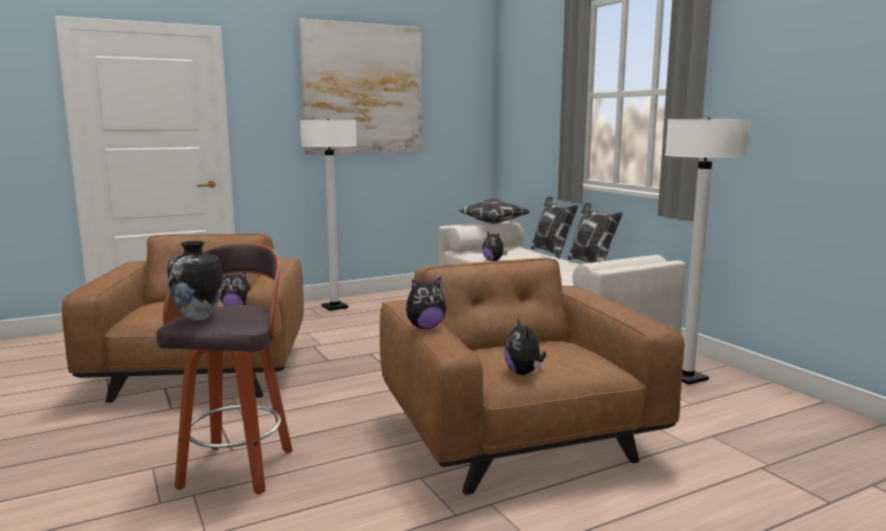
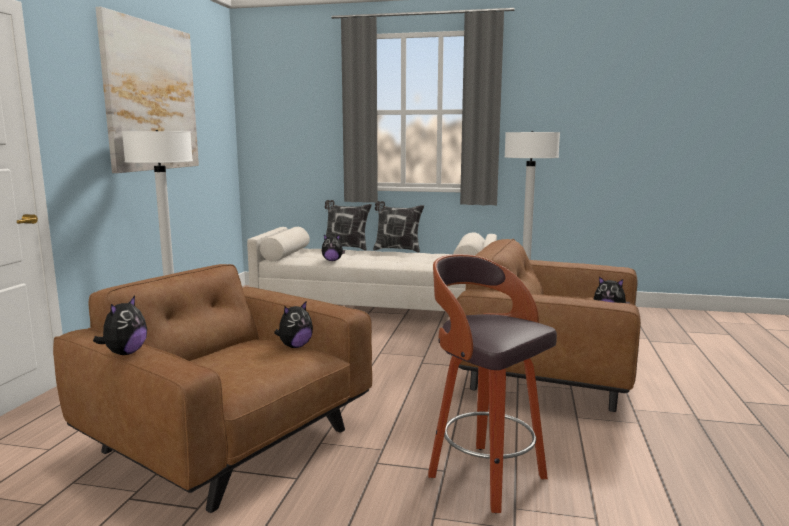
camera: 50 degrees left, 0 degrees up
vase [167,241,223,320] -> none
plush toy [406,276,446,329] -> plush toy moved to [93,296,147,355]
pillow [458,198,530,224] -> none

